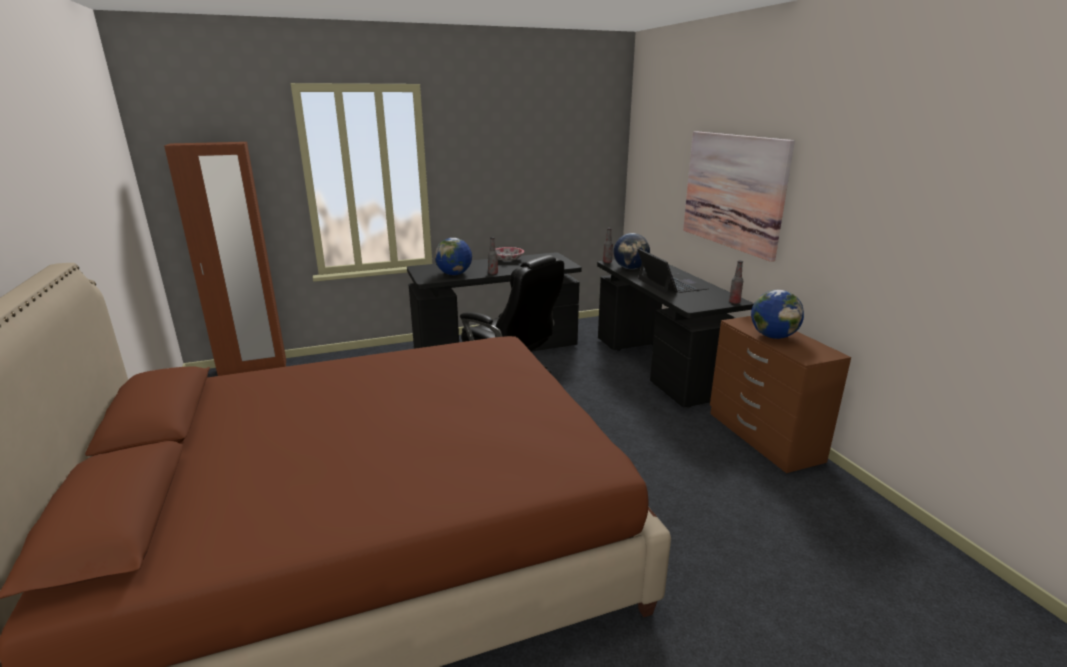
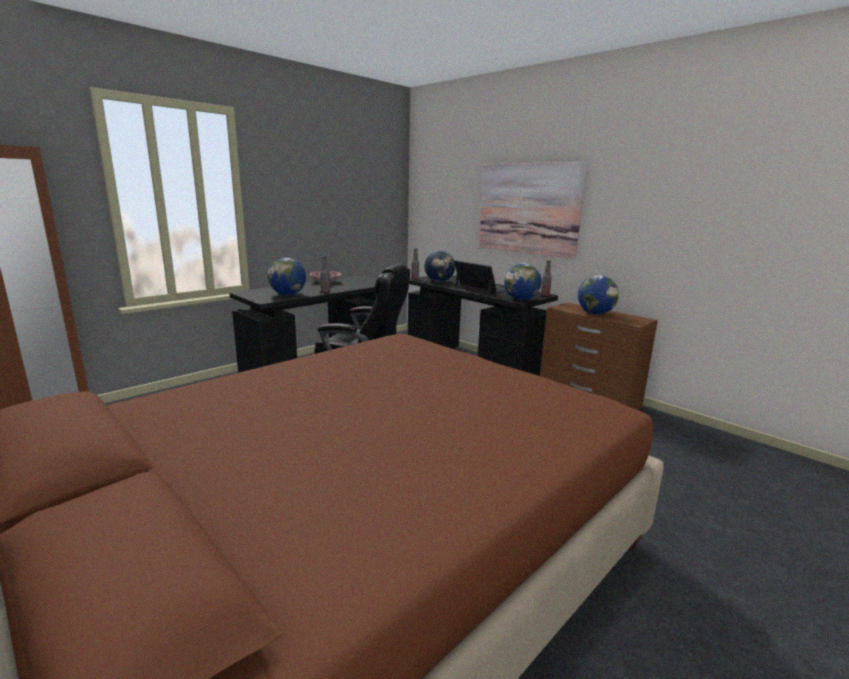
camera: 25 degrees left, 5 degrees down
none -> globe [504,263,541,300]

